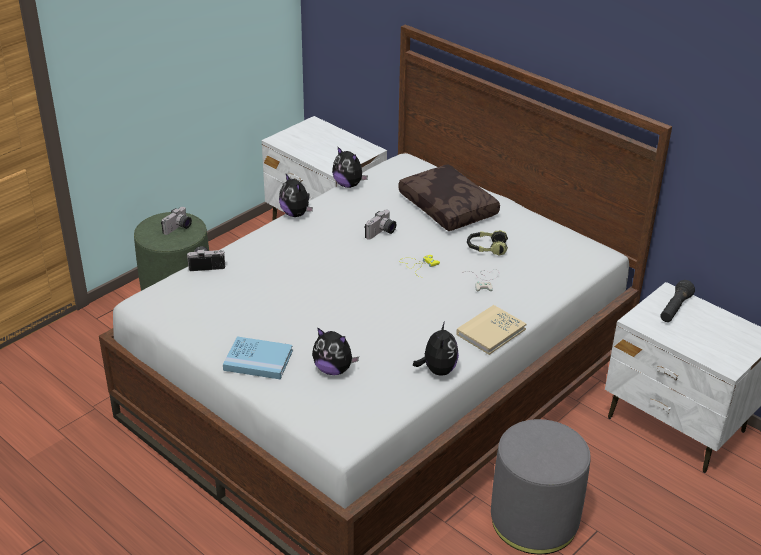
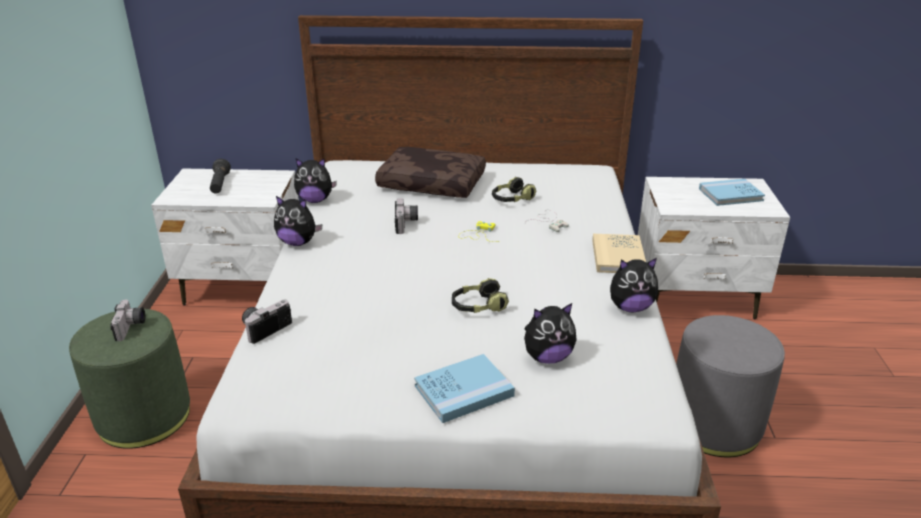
camera: 40 degrees left, 5 degrees down
plush toy [413,321,459,376] -> plush toy turned 120 degrees clockwise [610,258,658,312]
black flashlight [660,280,695,322] -> black flashlight moved to [210,159,231,194]
none -> headphones [452,278,509,313]
none -> blue book [699,179,765,206]

